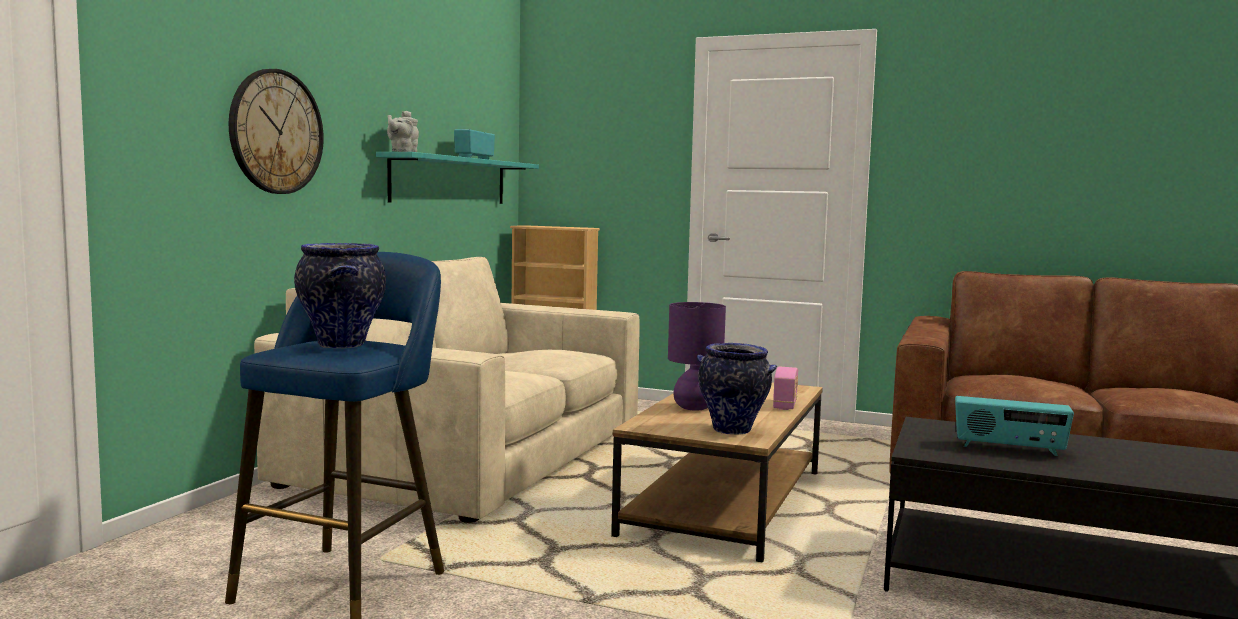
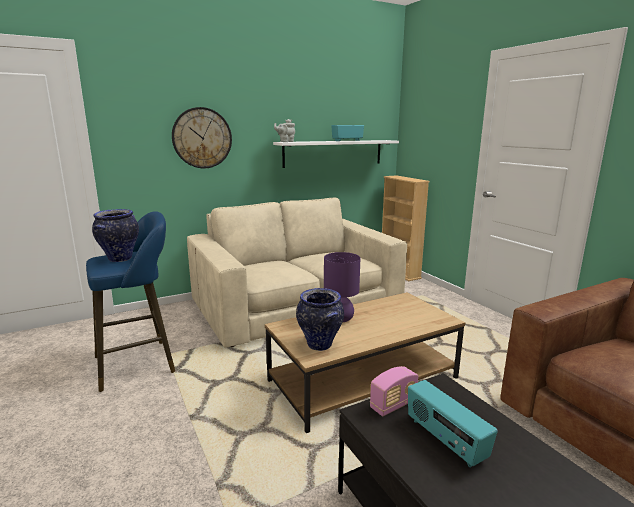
camera: 40 degrees right, 10 degrees up
turquoise shelf [376,152,539,204] -> white shelf [273,140,399,168]
radio [773,367,798,410] -> radio moved to [370,366,418,416]

